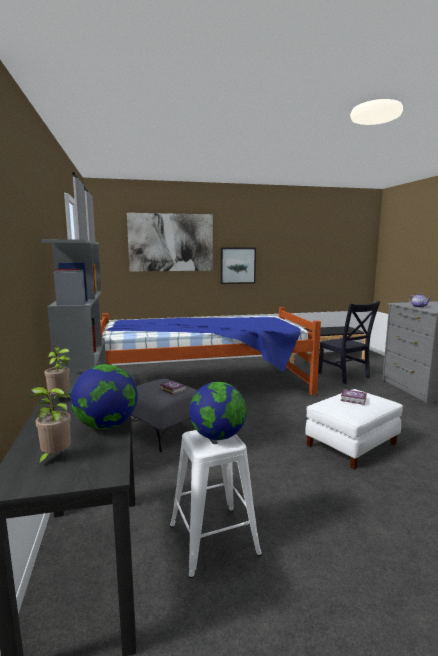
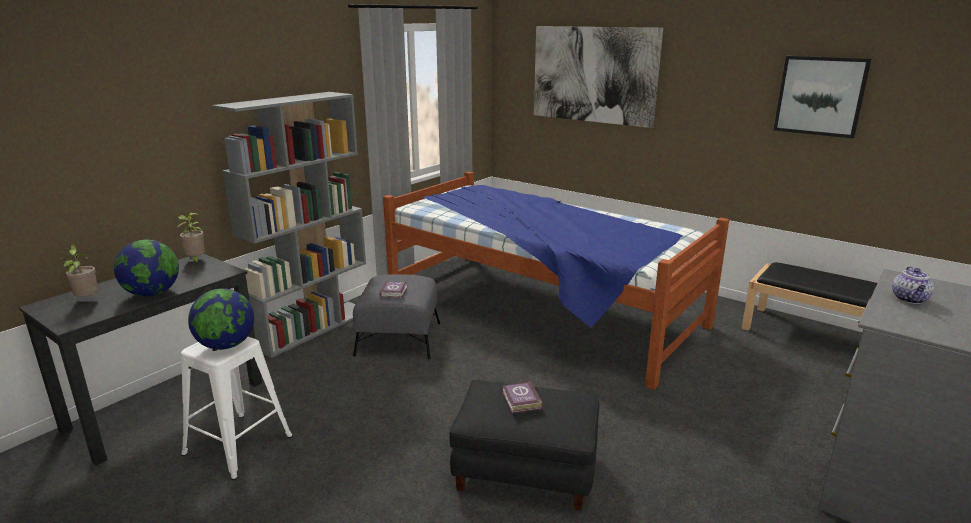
camera: 50 degrees right, 10 degrees up
picture [221,248,256,284] -> picture moved to [774,56,871,138]
white ottoman [305,389,403,469] -> black ottoman [450,380,599,510]
black chair [318,301,381,384] -> none

